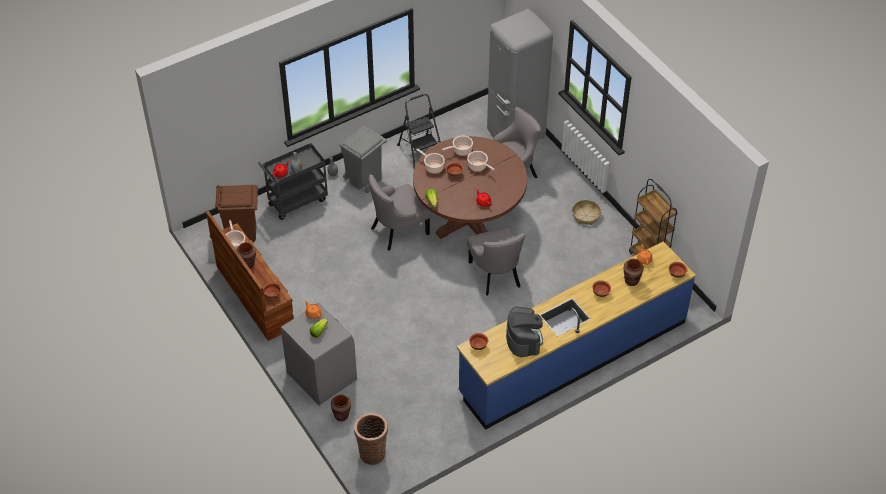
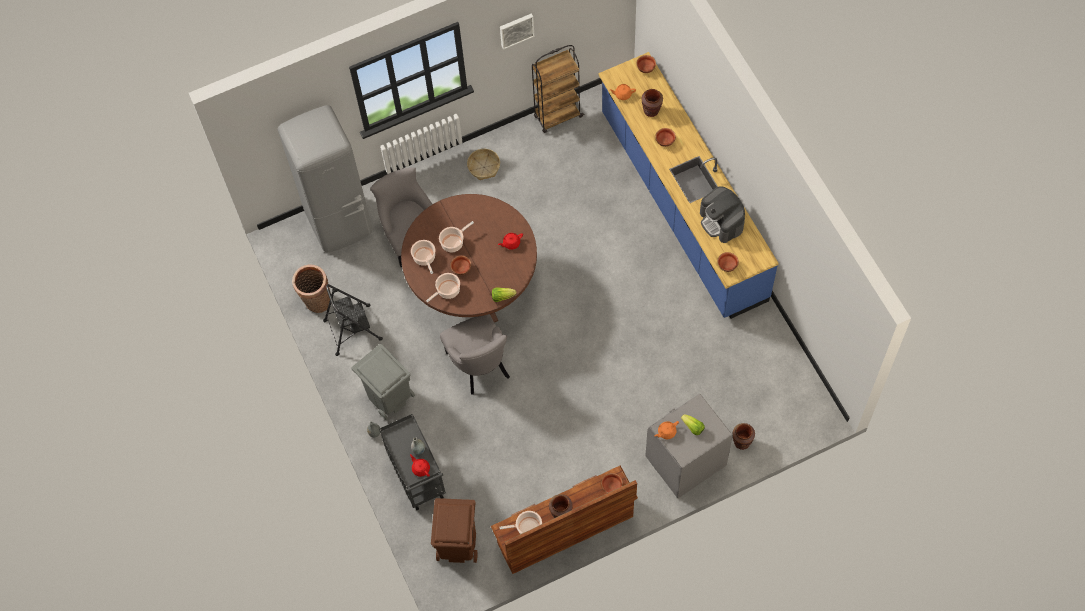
camera: 80 degrees left, 15 degrees up
basket [354,413,388,465] -> basket moved to [292,265,332,313]
grey chair [467,227,526,295] -> none
coffee machine [506,306,543,357] -> coffee machine turned 120 degrees counterclockwise [700,186,745,243]
none -> picture [500,14,534,50]

